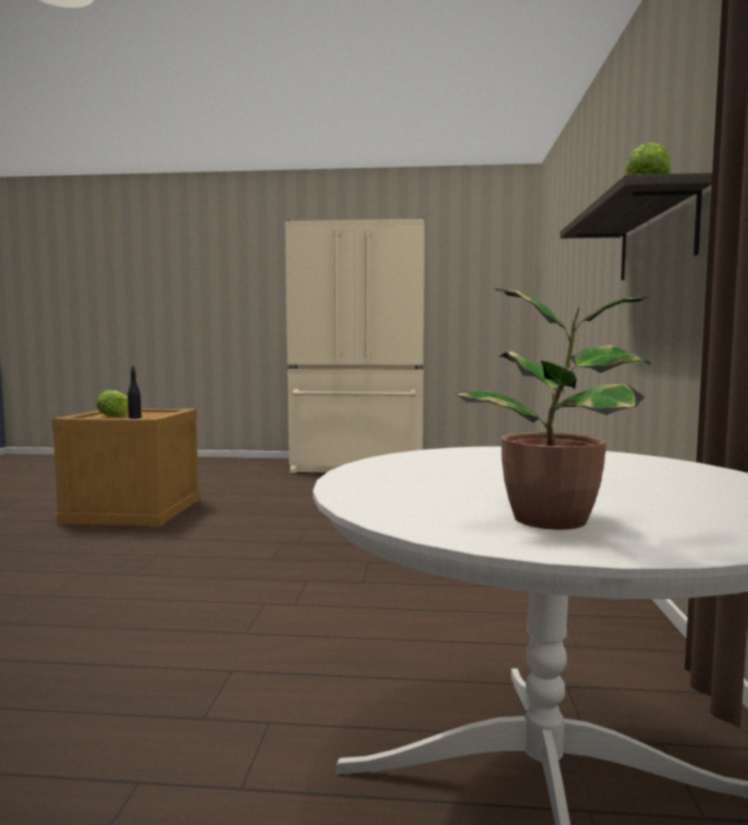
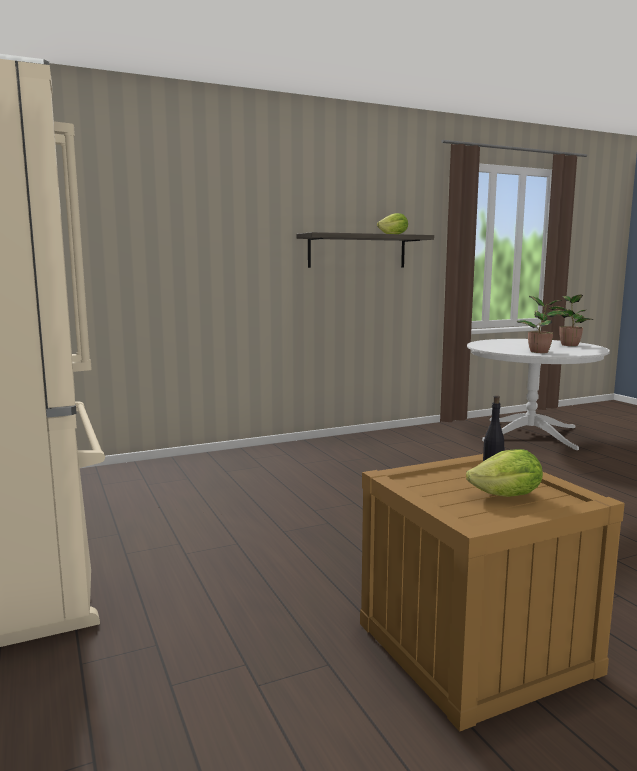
camera: 120 degrees left, 5 degrees up
none -> potted plant [517,296,569,353]

